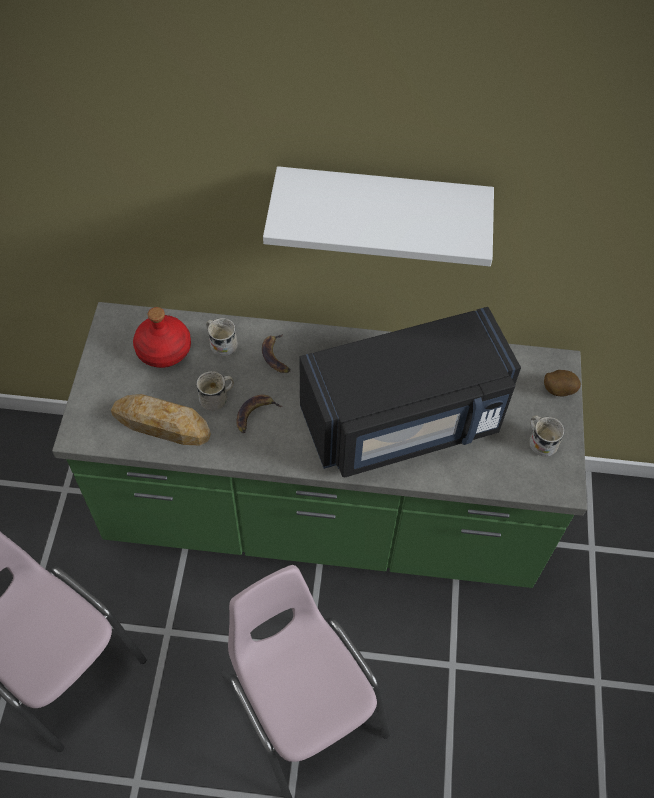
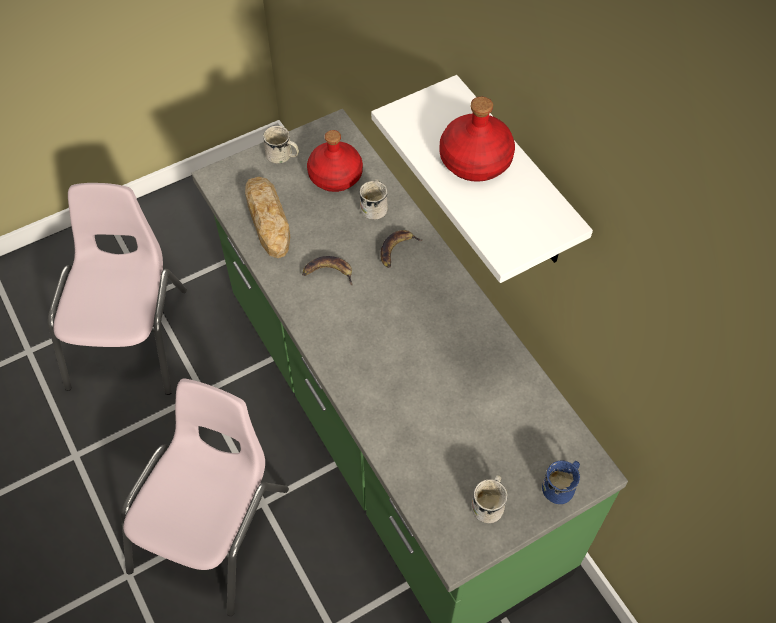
camera: 55 degrees right, 0 degrees up
white mug [196,371,234,411] -> white mug moved to [263,126,299,164]
black microwave [300,307,521,477] -> none
potato [544,370,581,397] -> blue mug [542,460,580,504]
none -> red bottle [440,97,515,182]

